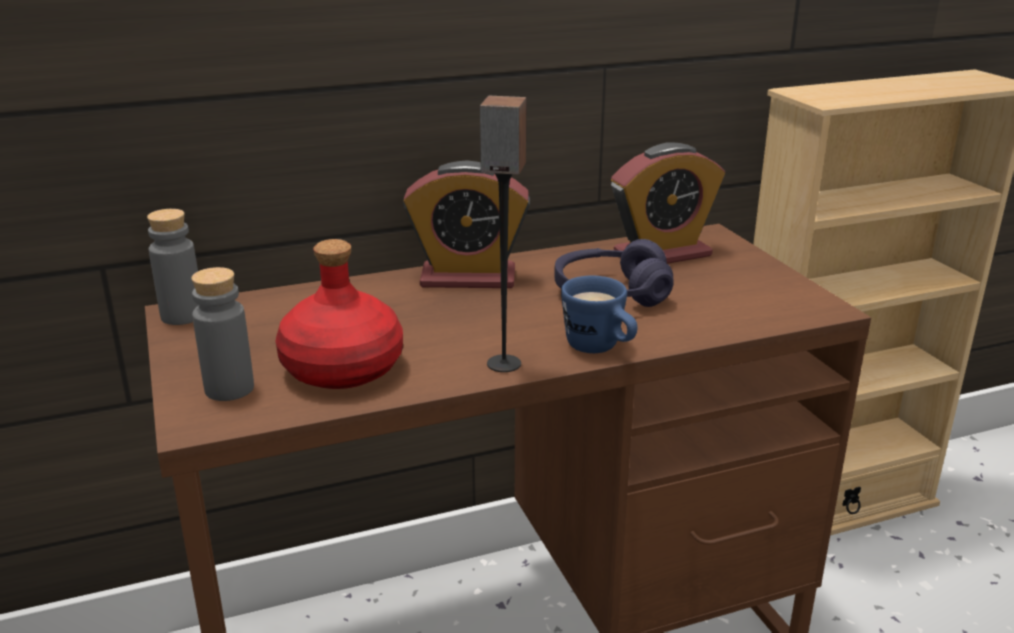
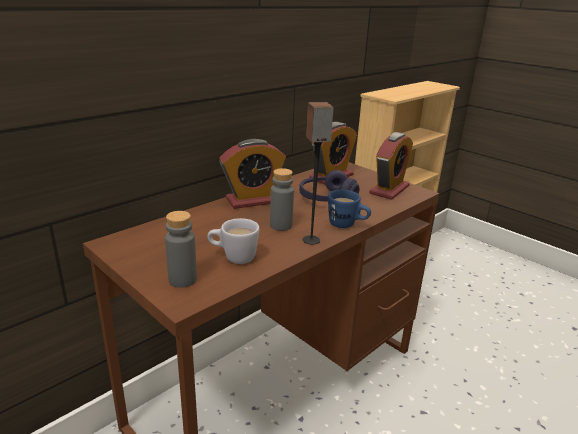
camera: 25 degrees left, 0 degrees up
grey bottle [147,209,199,325] -> grey bottle moved to [270,168,294,231]
red bottle [275,239,403,389] -> white mug [207,218,259,264]
none -> alarm clock [369,132,413,200]

